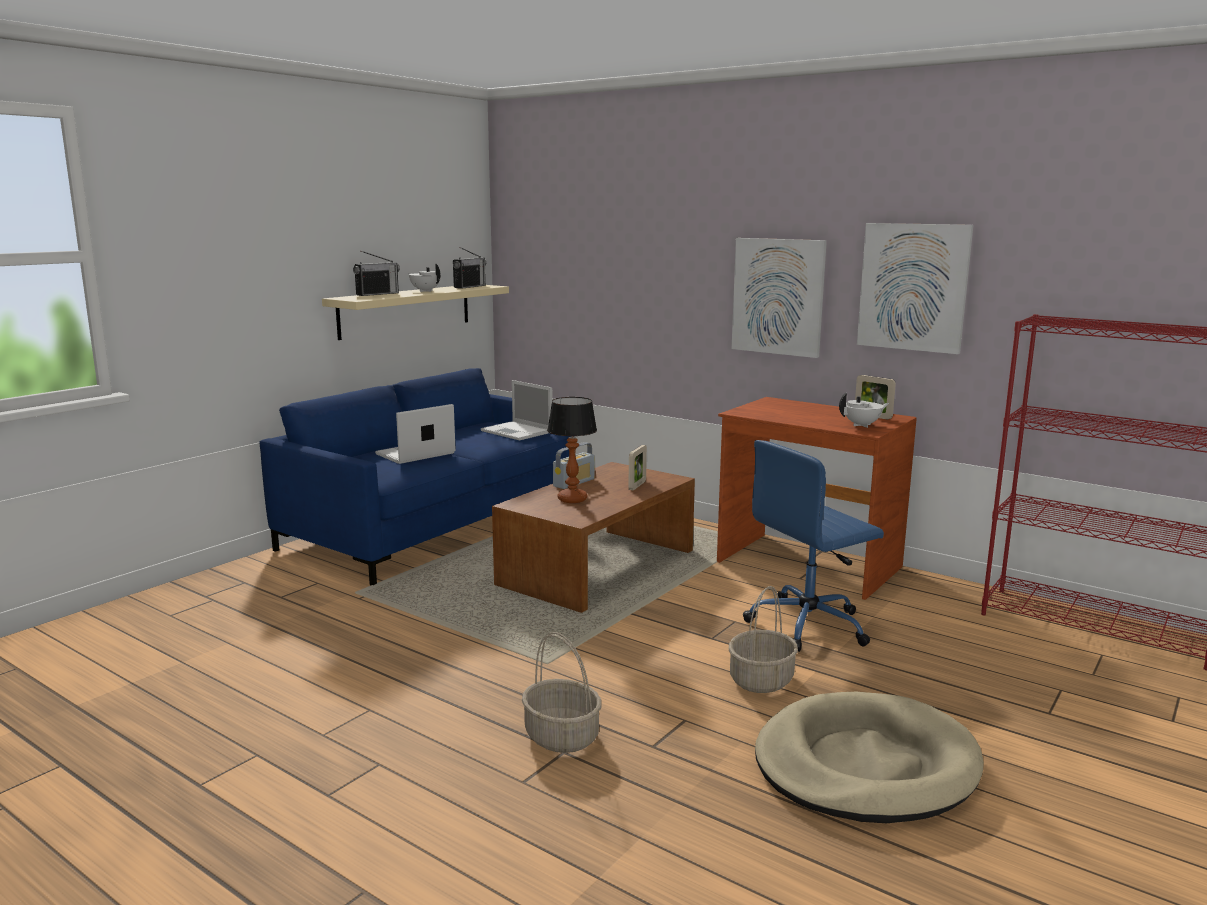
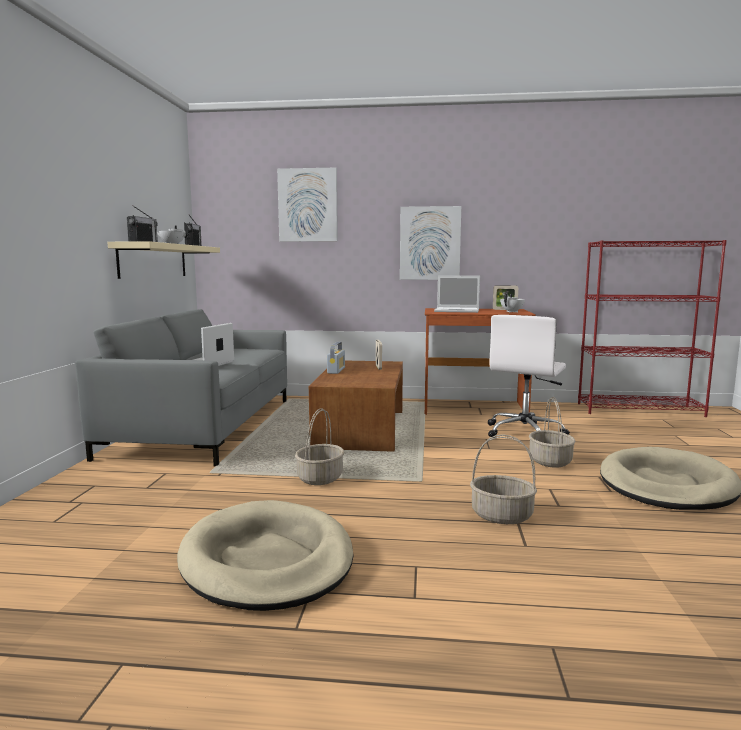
camera: 30 degrees left, 5 degrees down
blue sofa [260,368,575,586] -> grey sofa [75,309,287,467]
laptop [481,380,552,441] -> laptop moved to [434,276,480,313]
table lamp [547,397,597,503] -> none
blue office chair [743,440,884,652] -> white office chair [488,315,570,438]
picture [857,223,973,354] -> picture moved to [277,168,338,242]
none -> beige dog bed [177,500,354,611]
none -> basket [295,408,344,485]

